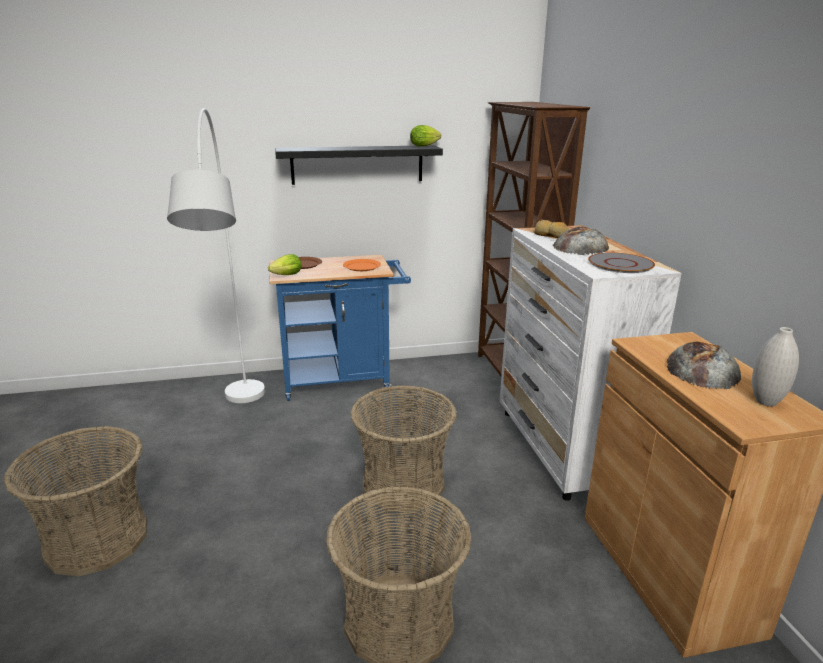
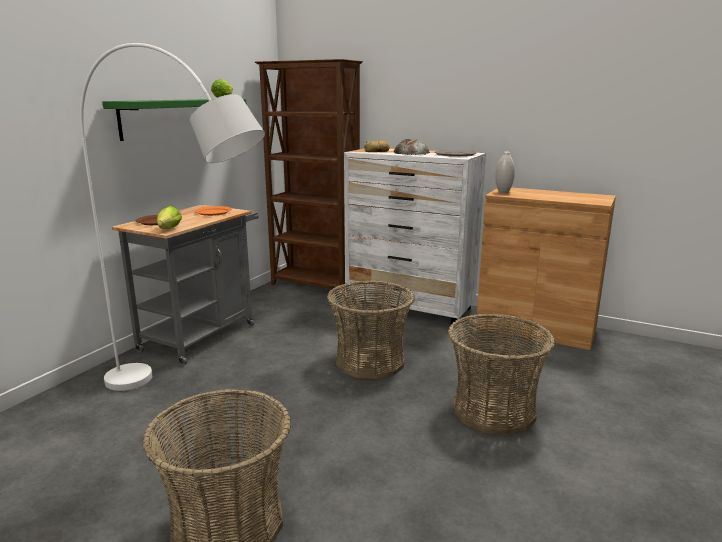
camera: 50 degrees left, 5 degrees down
blue cart [270,255,411,401] -> grey cart [112,205,259,365]
black shelf [275,145,443,185] -> green shelf [102,99,247,141]
bread [667,342,741,390] -> none
white vase [752,327,799,406] -> white vase moved to [496,152,515,193]

